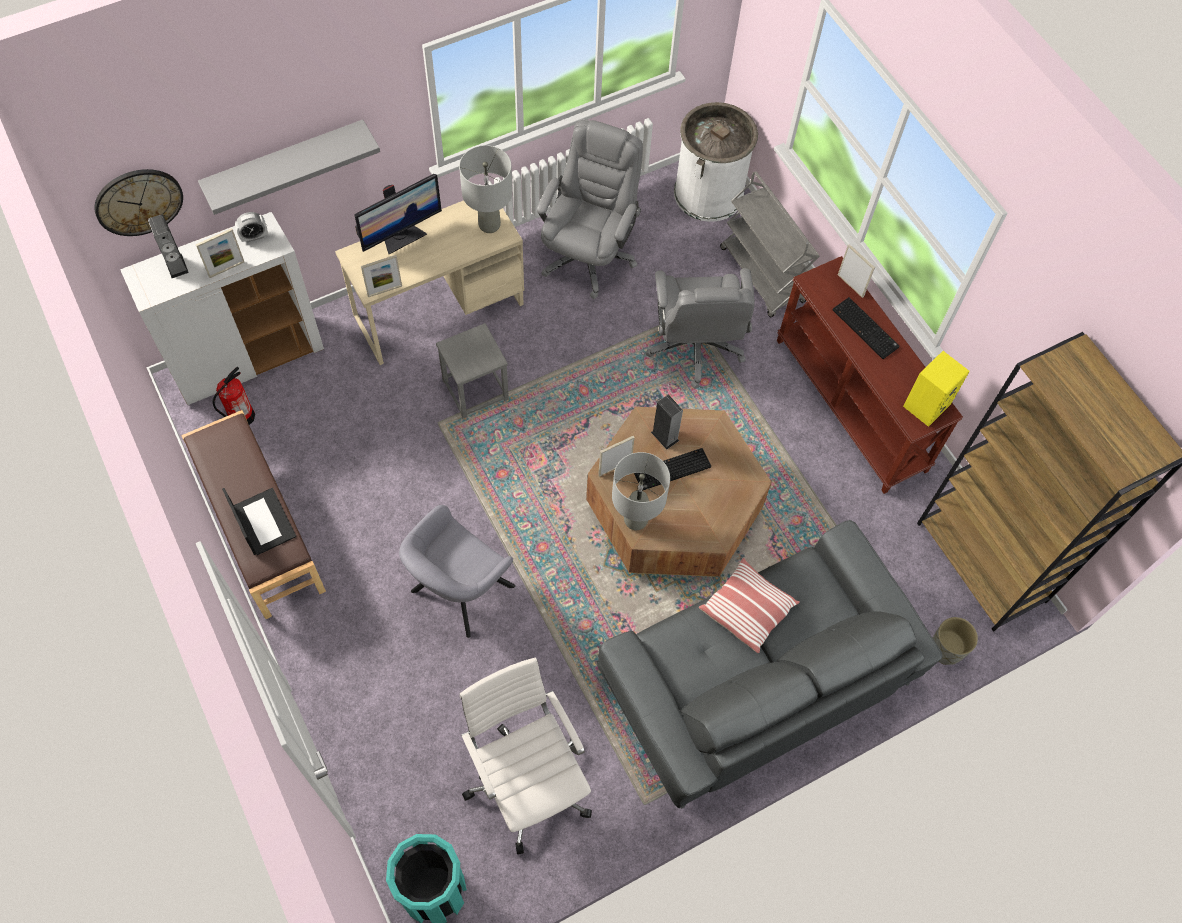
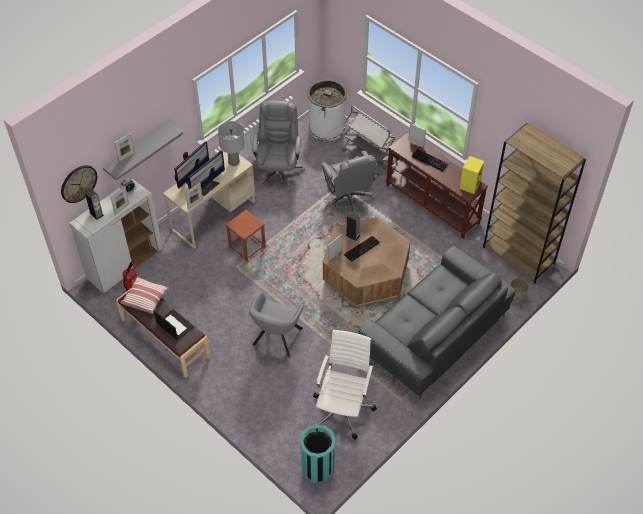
camera: 15 degrees left, 10 degrees down
grey stool [436,323,509,419] -> brown stool [226,210,266,262]
white office chair [460,658,592,854] -> white office chair turned 60 degrees clockwise [313,330,377,439]
grey table lamp [612,452,670,530] -> none
pillow [699,558,800,653] -> pillow moved to [120,276,168,314]
none -> picture frame [114,133,135,162]
none -> monitor [188,151,225,196]

